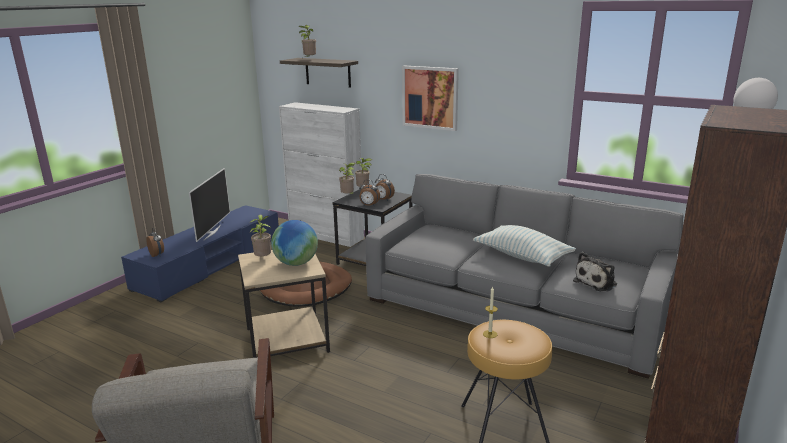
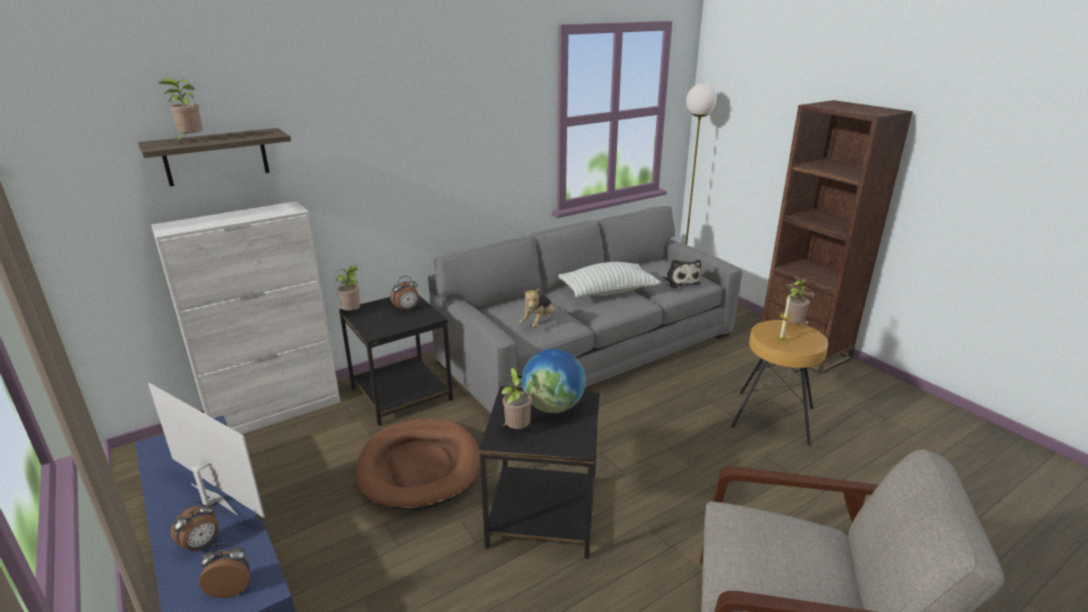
camera: 65 degrees left, 5 degrees up
beige side table [238,250,330,358] -> black side table [479,386,600,559]
potted plant [339,163,356,194] -> potted plant moved to [786,276,810,323]
alarm clock [359,180,380,206] -> alarm clock moved to [170,501,219,553]
picture [402,66,459,131] -> none
none -> plush toy [519,288,554,328]

